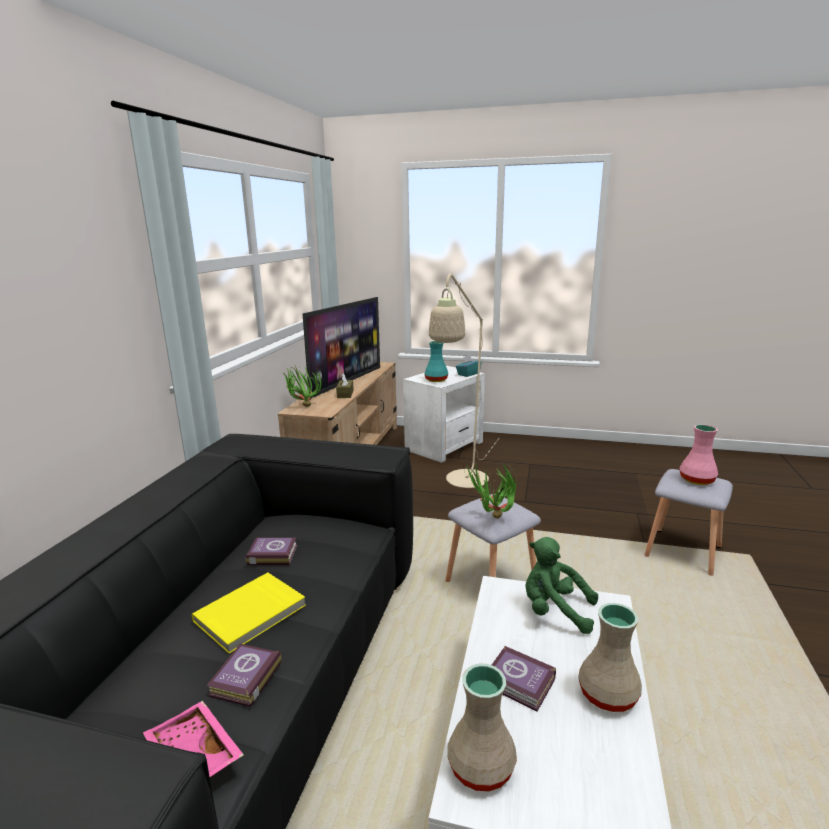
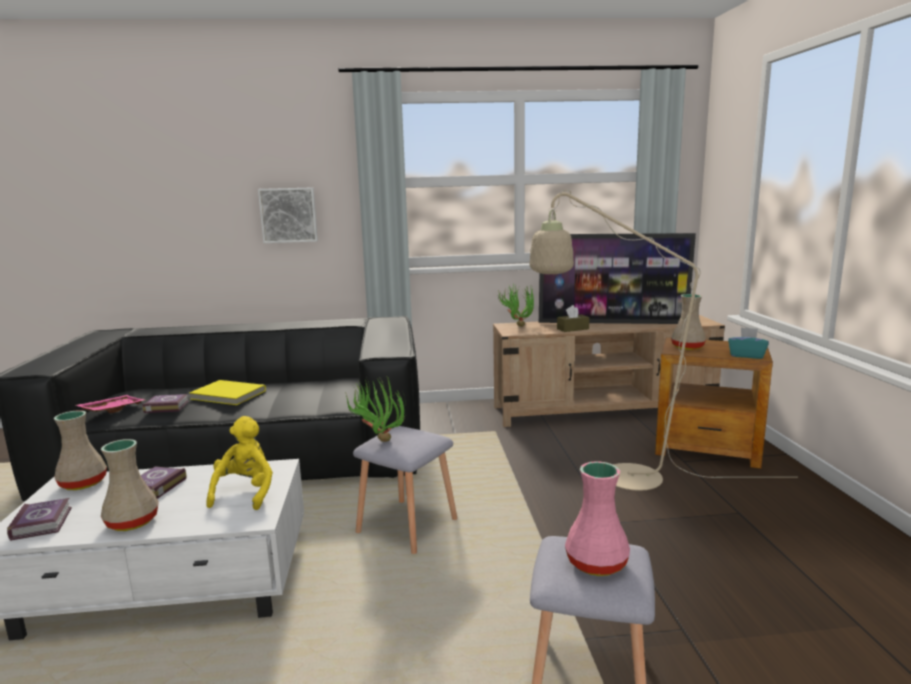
camera: 70 degrees right, 5 degrees down
book [245,537,297,565] -> book moved to [7,498,72,541]
white side table [403,366,485,463] -> brown side table [655,337,773,469]
turquoise vase [424,341,448,382] -> beige vase [671,294,706,350]
green plush toy [525,537,598,634] -> yellow plush toy [206,416,273,510]
none -> picture [258,187,318,243]

